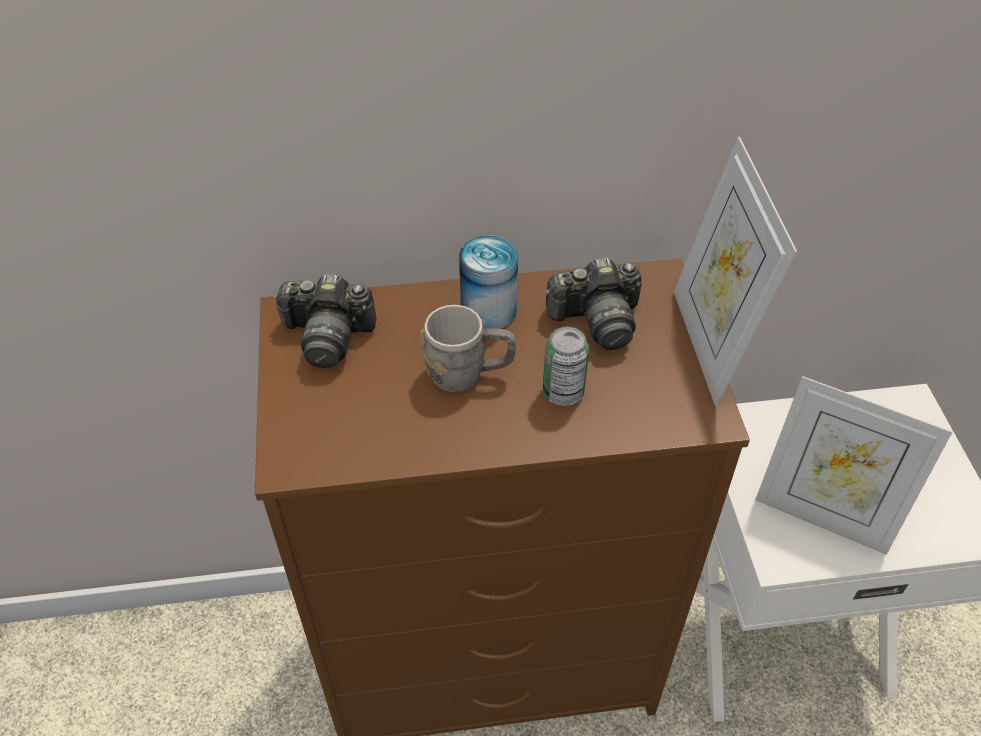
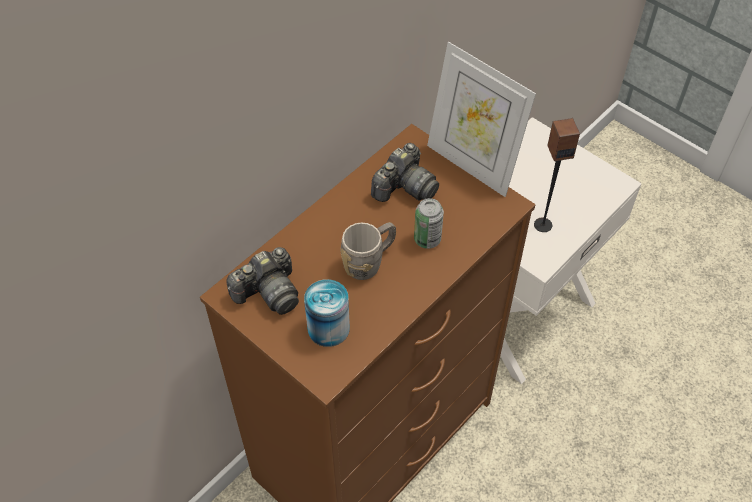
camera: 40 degrees left, 5 degrees up
can [459,235,518,329] -> can moved to [304,279,350,347]
picture frame [755,376,953,555] -> speaker [534,118,580,232]

